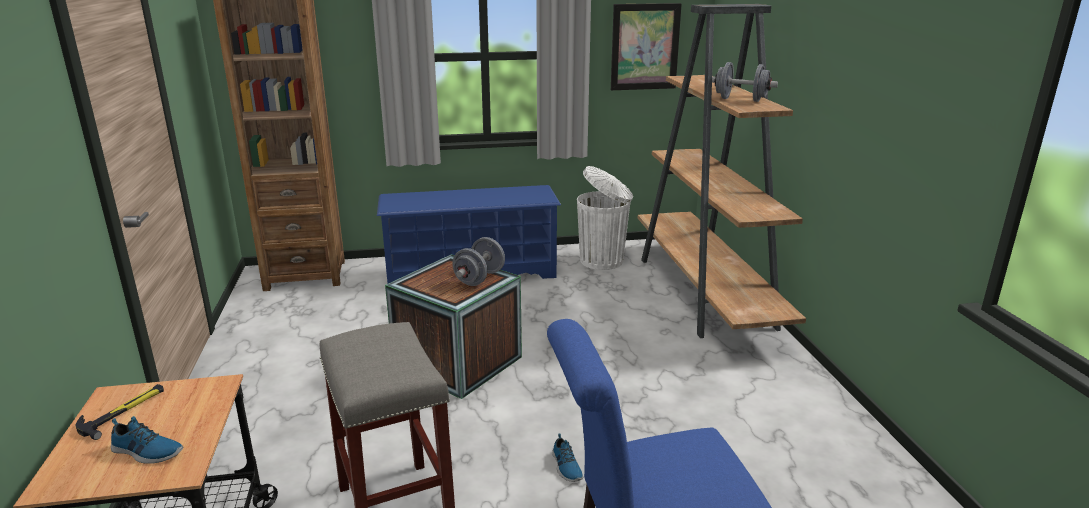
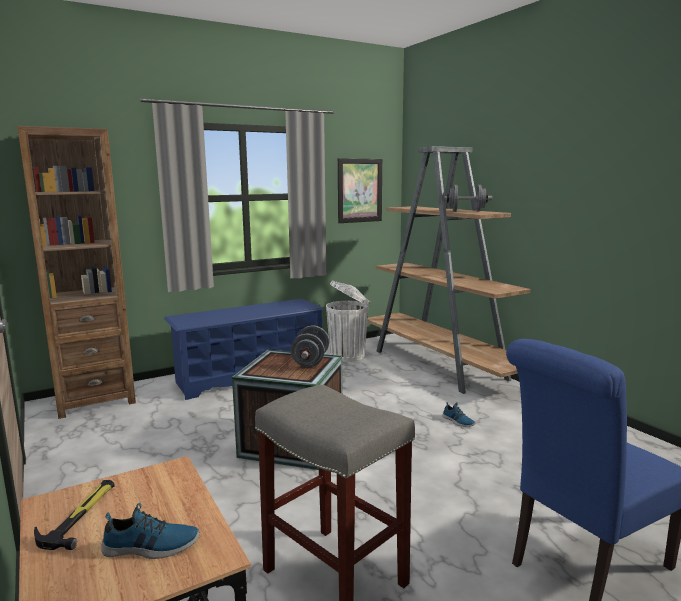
camera: 20 degrees left, 10 degrees down
shoe [552,434,583,482] -> shoe moved to [442,402,476,427]

